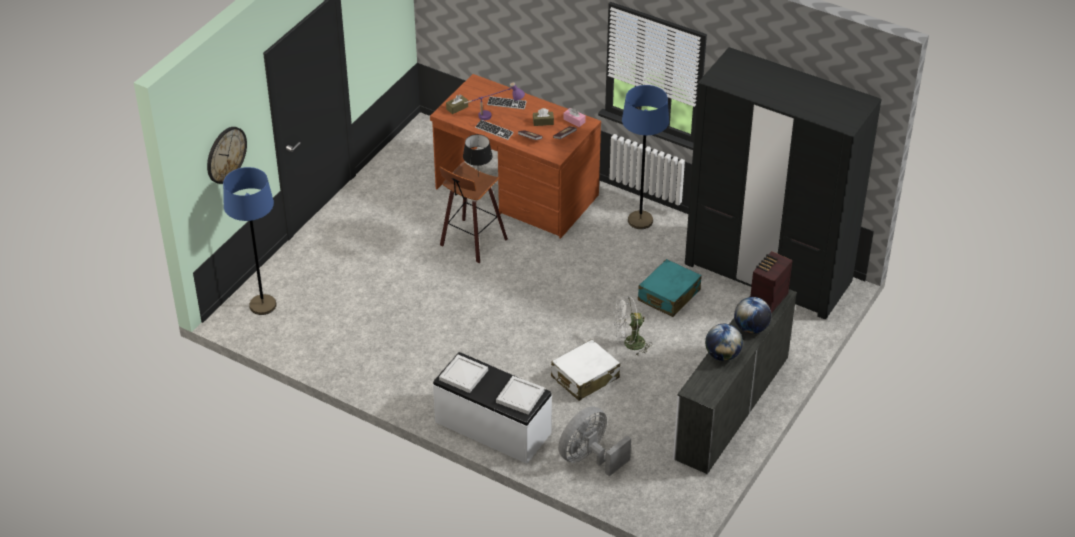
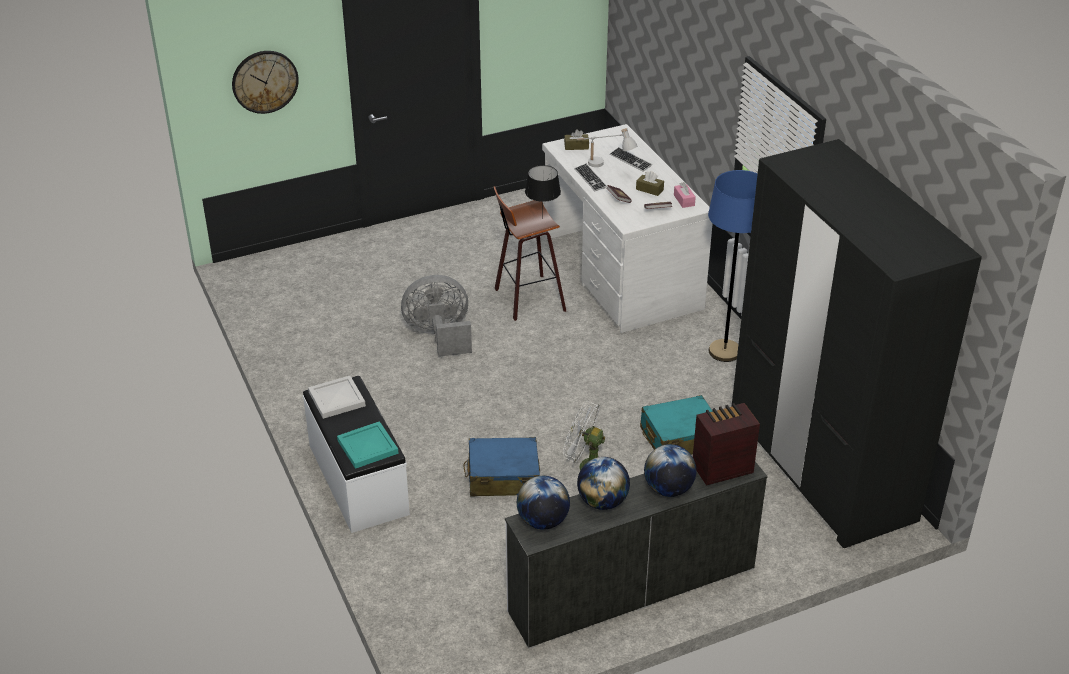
camera: 35 degrees right, 5 degrees down
blue floor lamp [223,167,277,315] -> none
brown desk [430,74,601,239] -> white desk [542,124,713,333]
purple table lamp [464,82,525,120] -> white table lamp [577,128,637,167]
white tray [496,376,545,415] -> turquoise tray [337,421,399,469]
white suitcase [551,339,620,401] -> blue suitcase [463,437,540,497]
grey fan [558,406,631,476] -> grey fan moved to [401,275,472,357]
none -> globe [517,476,570,530]

